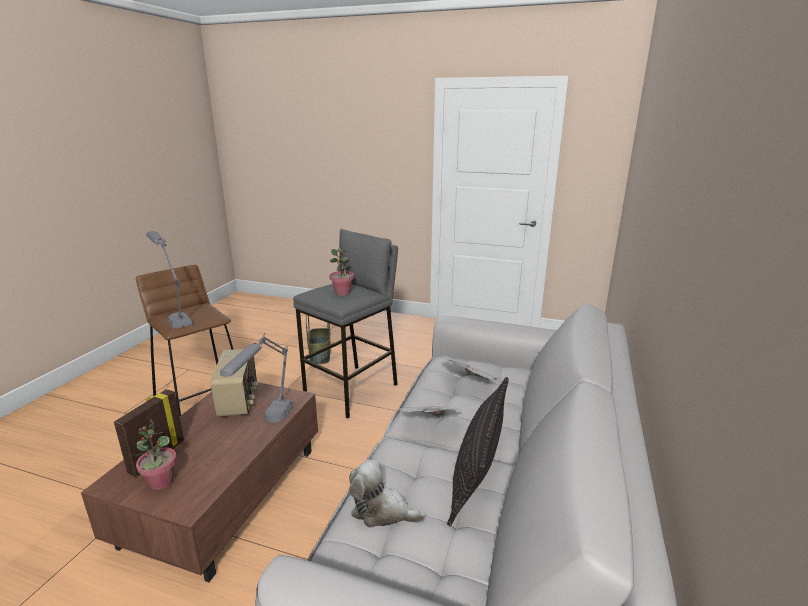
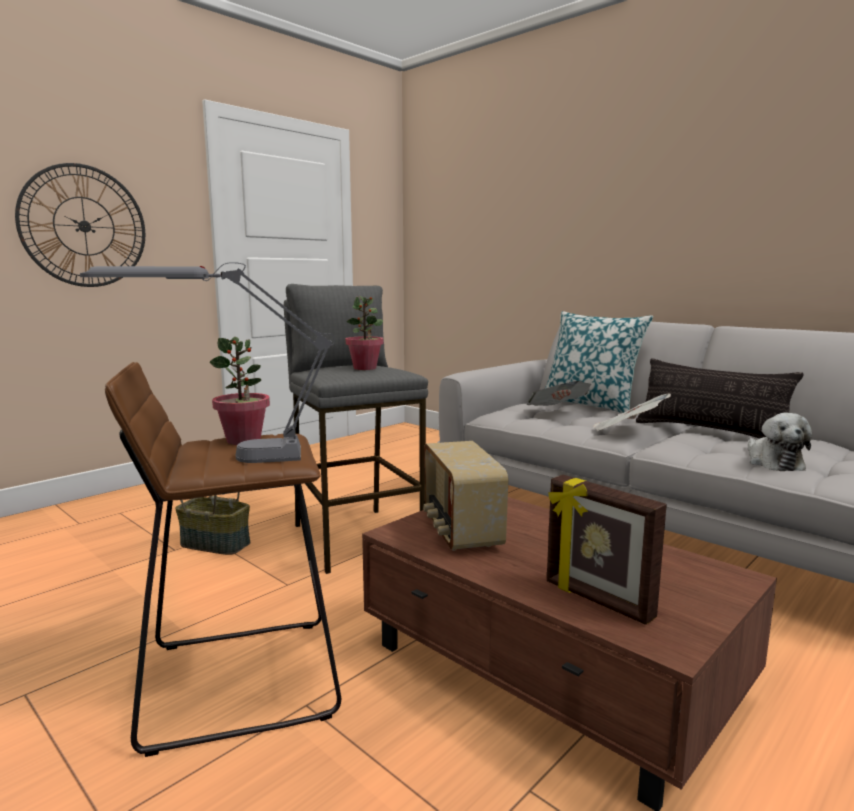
camera: 65 degrees left, 10 degrees down
potted plant [135,419,177,490] -> potted plant moved to [210,337,270,445]
radio [211,349,258,417] -> radio turned 120 degrees counterclockwise [423,441,508,551]
grey table lamp [220,333,294,423] -> none
plush toy [349,459,426,528] -> plush toy turned 45 degrees counterclockwise [748,413,812,471]
none -> wall clock [15,163,145,287]
none -> pillow [545,311,653,413]

